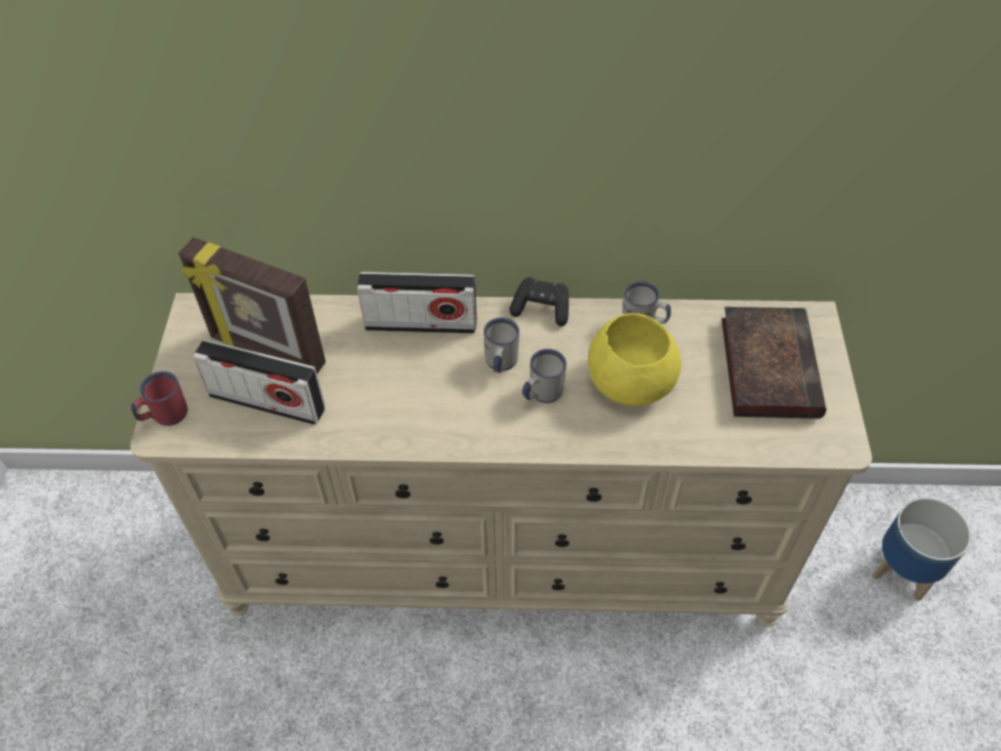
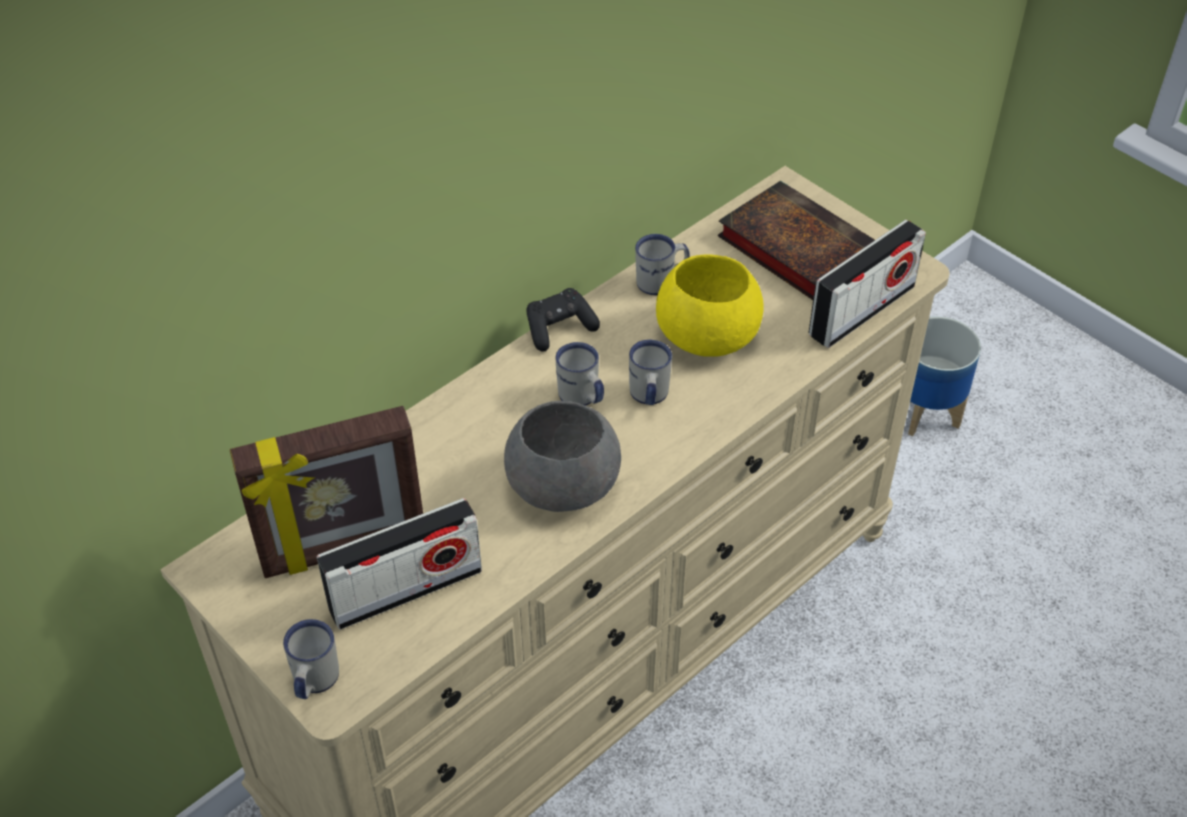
camera: 45 degrees left, 5 degrees down
red mug [131,371,188,426] -> white mug [283,619,339,699]
radio [357,272,477,334] -> radio moved to [808,220,926,348]
none -> grey bowl [504,401,621,512]

